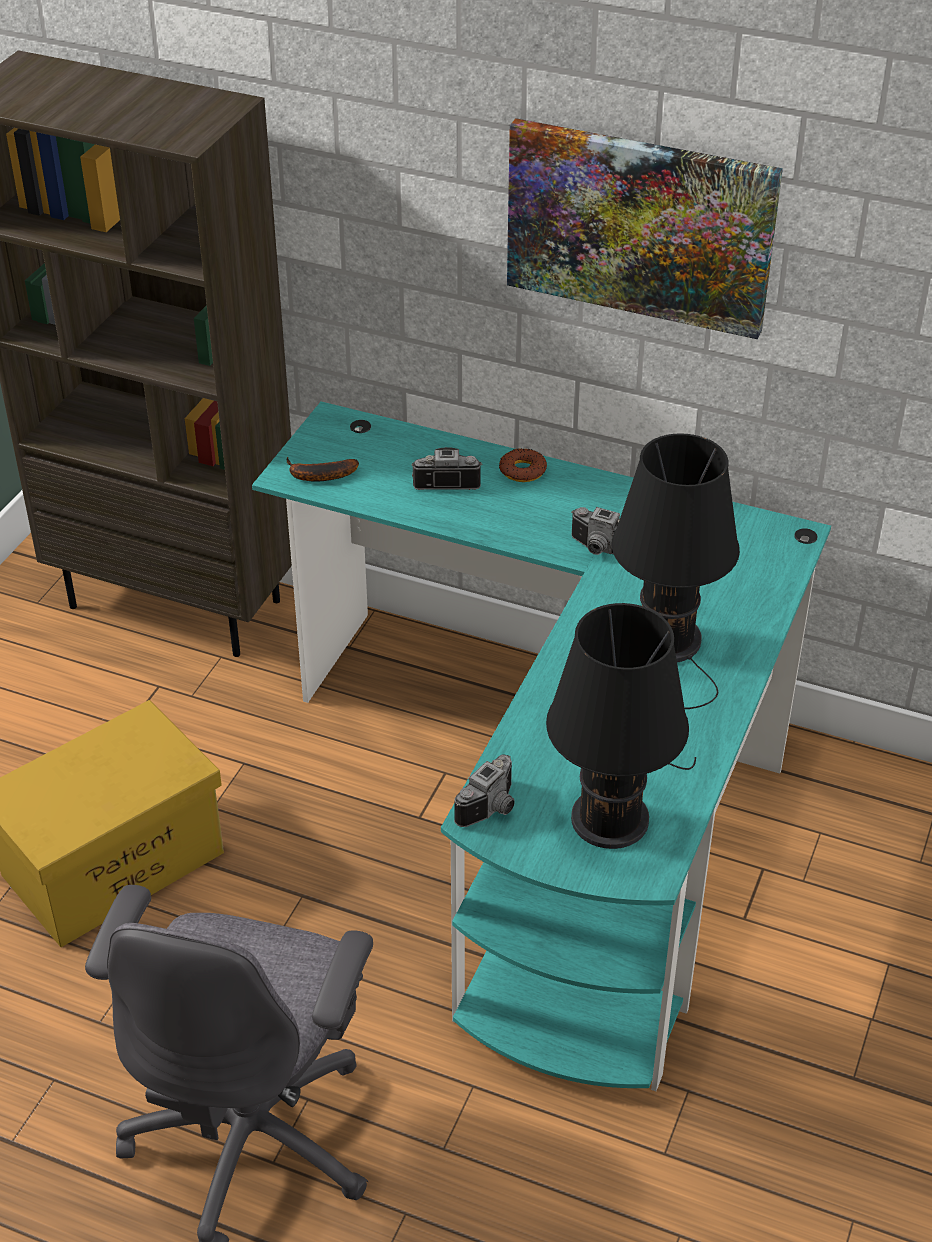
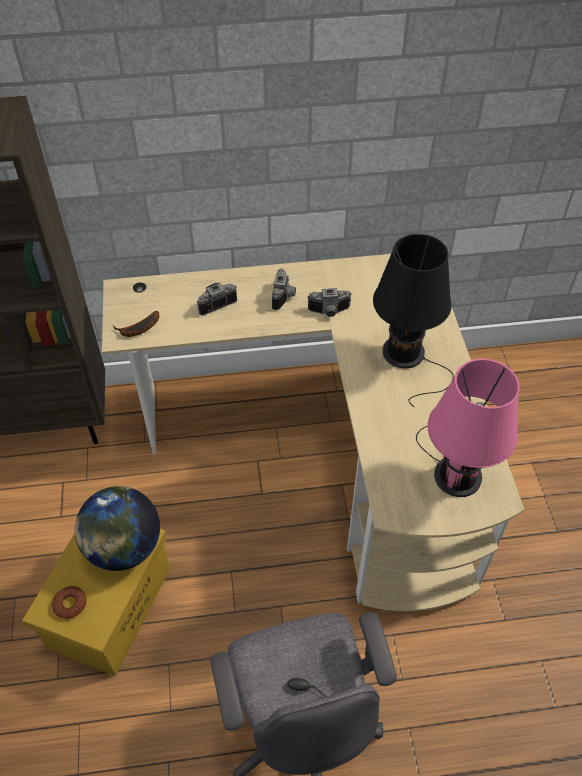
camera: 30 degrees left, 10 degrees up
turquoise desk [252,402,831,1091] -> beige desk [102,254,524,611]
camera [454,754,515,827] -> camera moved to [272,269,296,310]
donut [499,448,547,482] -> donut moved to [52,586,86,619]
picture [507,118,783,339] -> none
black table lamp [546,603,696,849] -> pink table lamp [416,359,520,497]
none -> globe [75,486,160,571]

